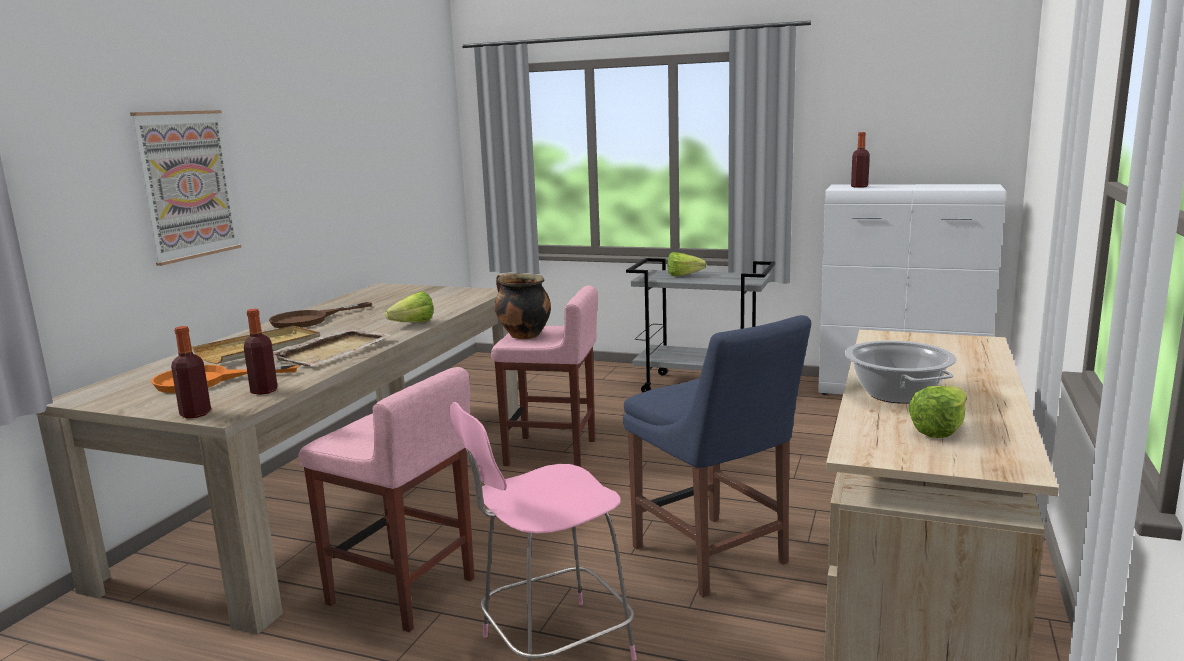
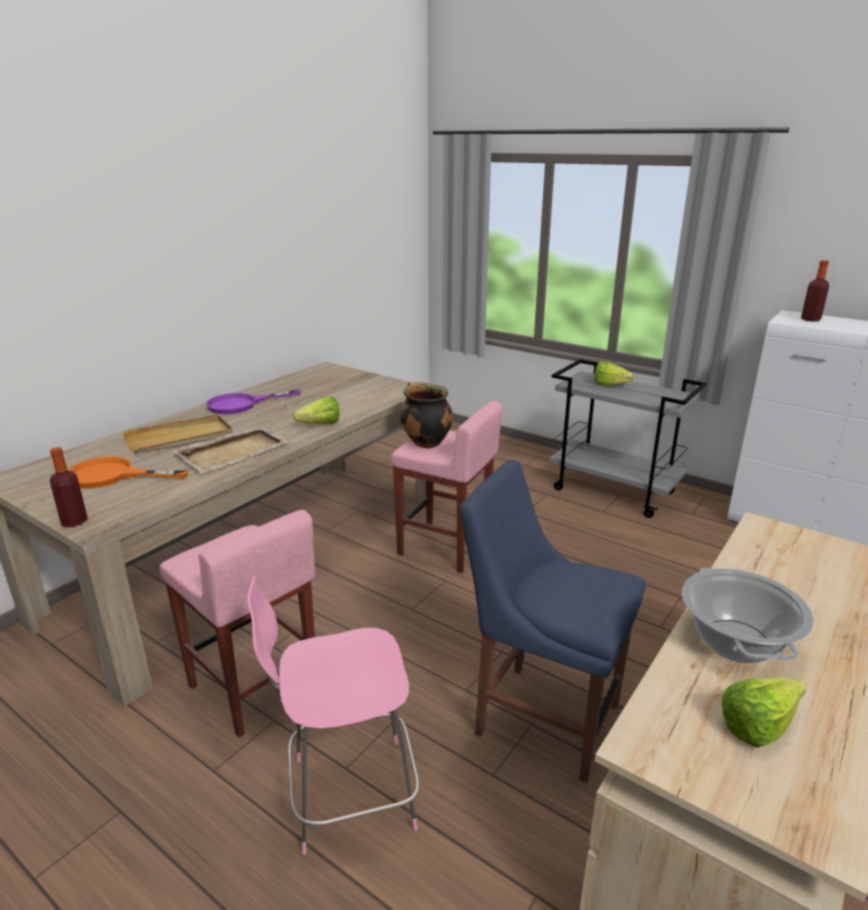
camera: 15 degrees right, 10 degrees up
picture [130,110,241,266] -> none
bottle [244,309,278,395] -> none
brown frying pan [269,302,372,328] -> purple frying pan [206,389,301,414]
blue chair [623,315,811,598] -> blue chair turned 135 degrees clockwise [460,460,646,783]

